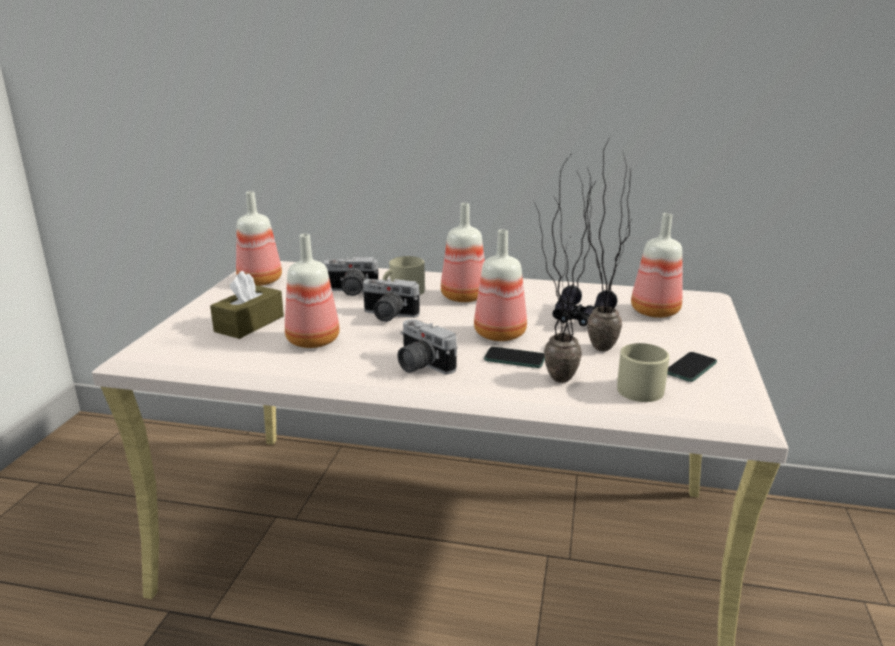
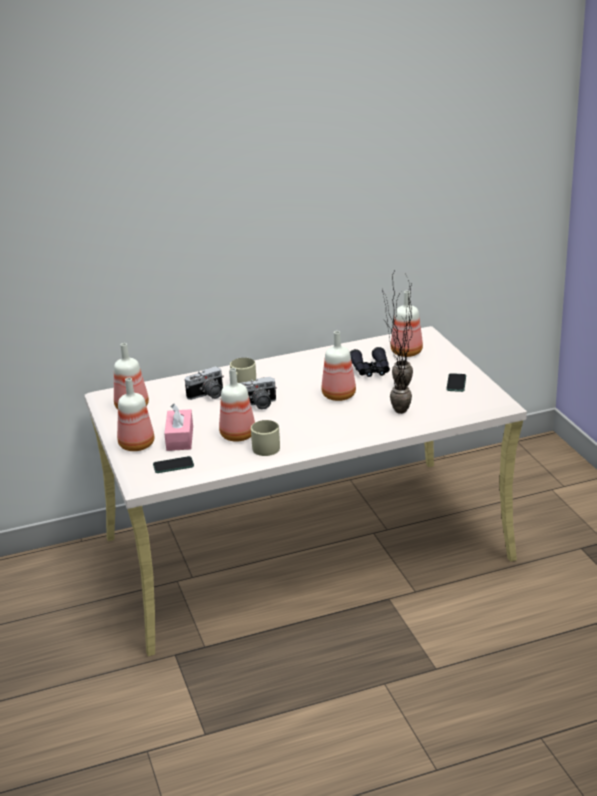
camera: 30 degrees left, 5 degrees up
brown tissue box [210,271,284,339] -> pink tissue box [164,404,193,451]
camera [397,319,458,374] -> none
bottle [441,203,485,302] -> bottle moved to [117,378,155,451]
phone [484,347,545,368] -> phone moved to [153,456,194,473]
beige mug [617,343,670,402] -> beige mug moved to [251,420,280,456]

